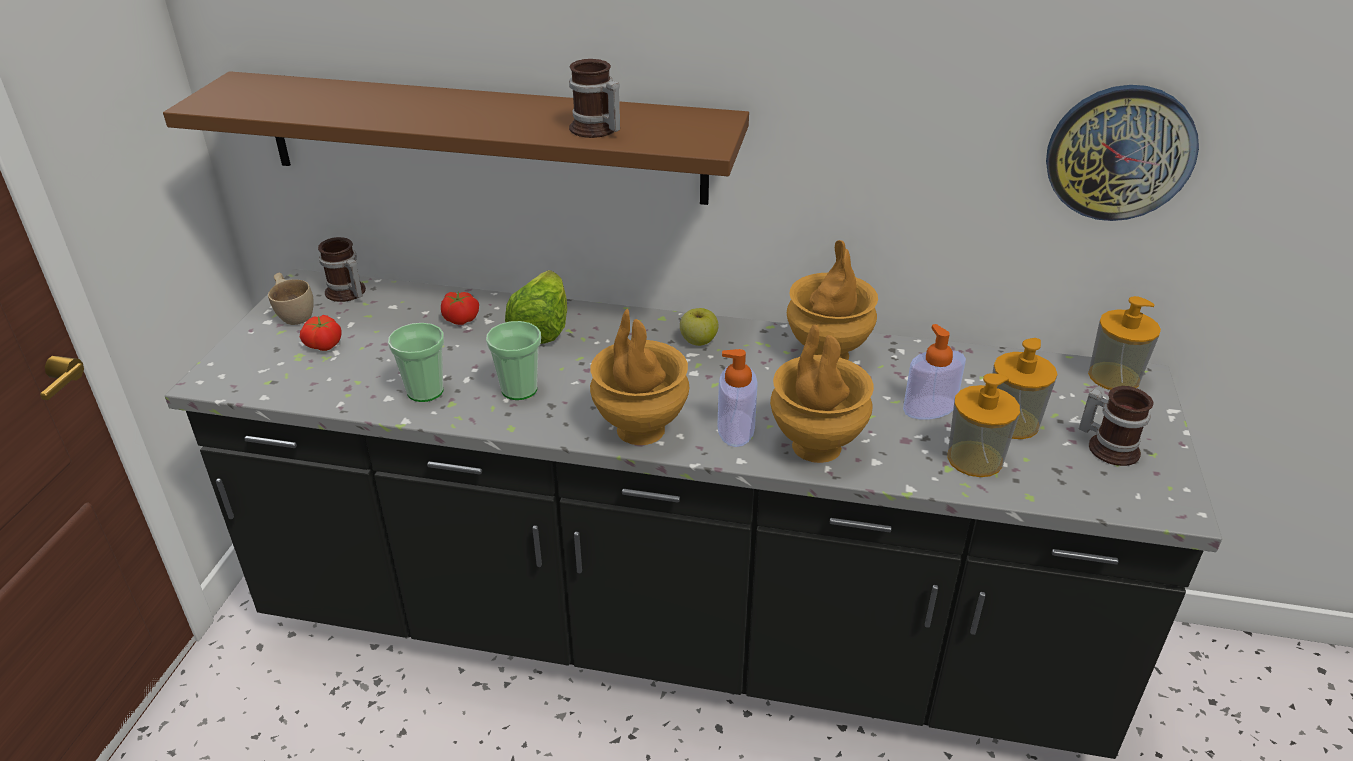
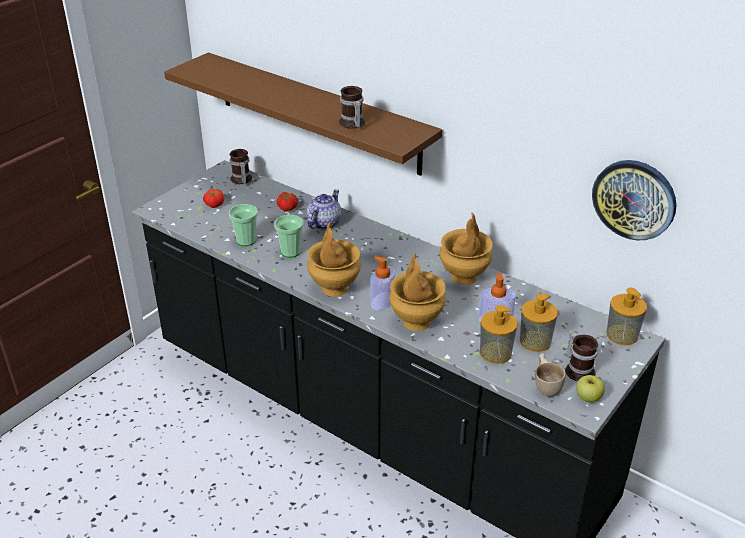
camera: 25 degrees right, 0 degrees up
beige cup [268,273,314,325] -> beige cup moved to [535,353,565,397]
lettuce [505,270,567,344] -> teapot [307,189,341,230]
apple [680,308,718,346] -> apple moved to [576,375,605,402]

